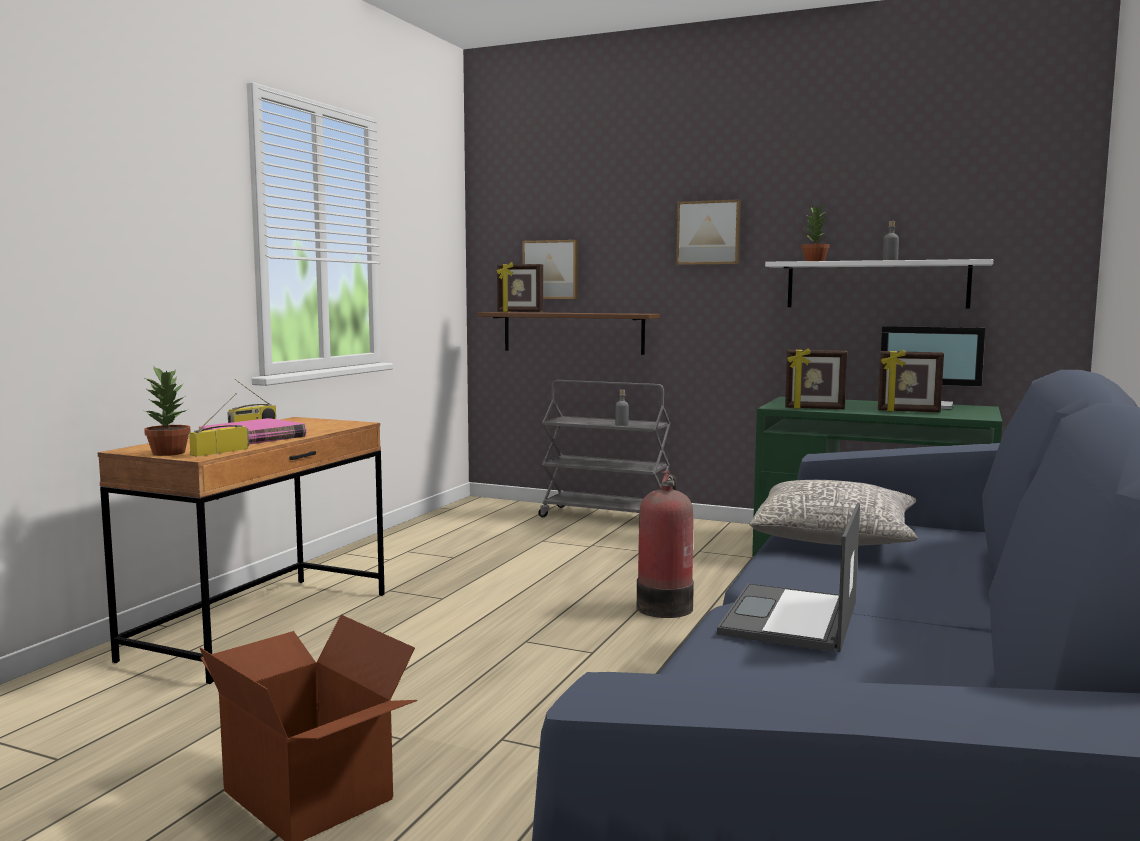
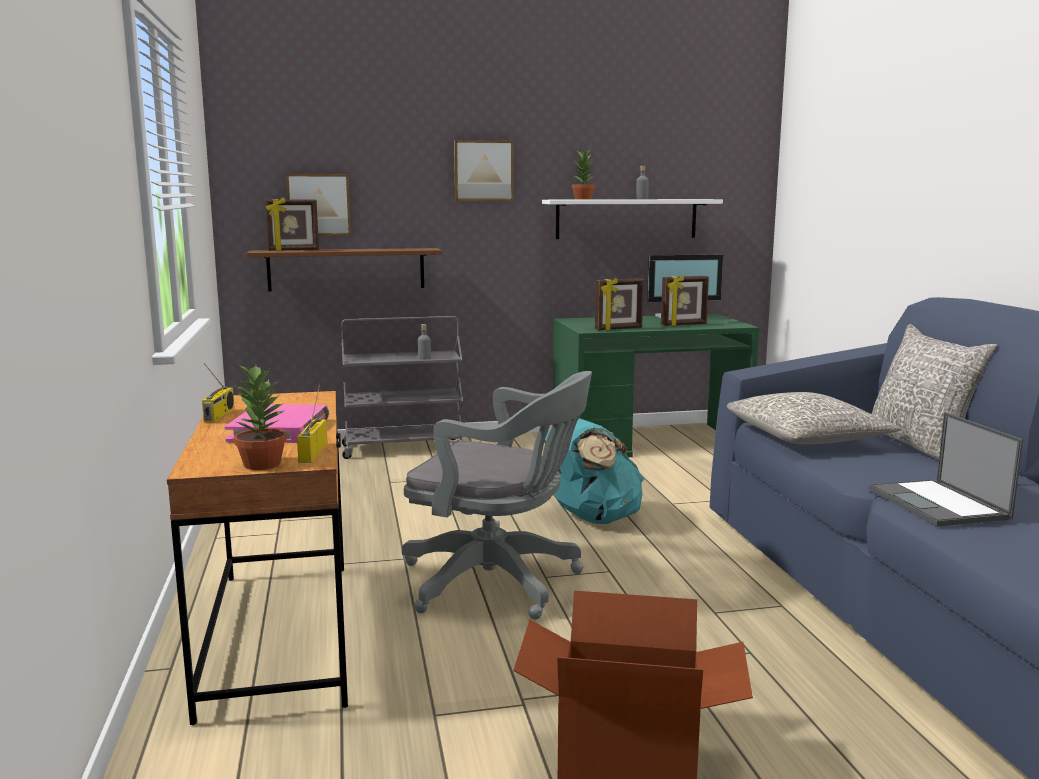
camera: 35 degrees left, 5 degrees up
fire extinguisher [637,470,694,618] -> turquoise backpack [536,418,644,524]
none -> grey office chair [402,371,592,620]
none -> grey pillow [872,324,998,460]

